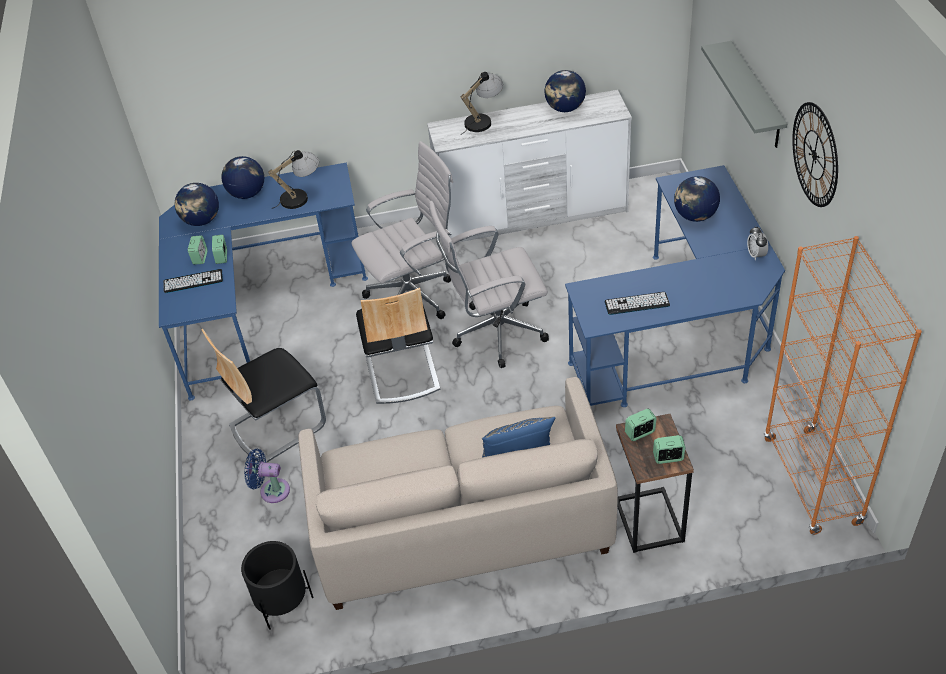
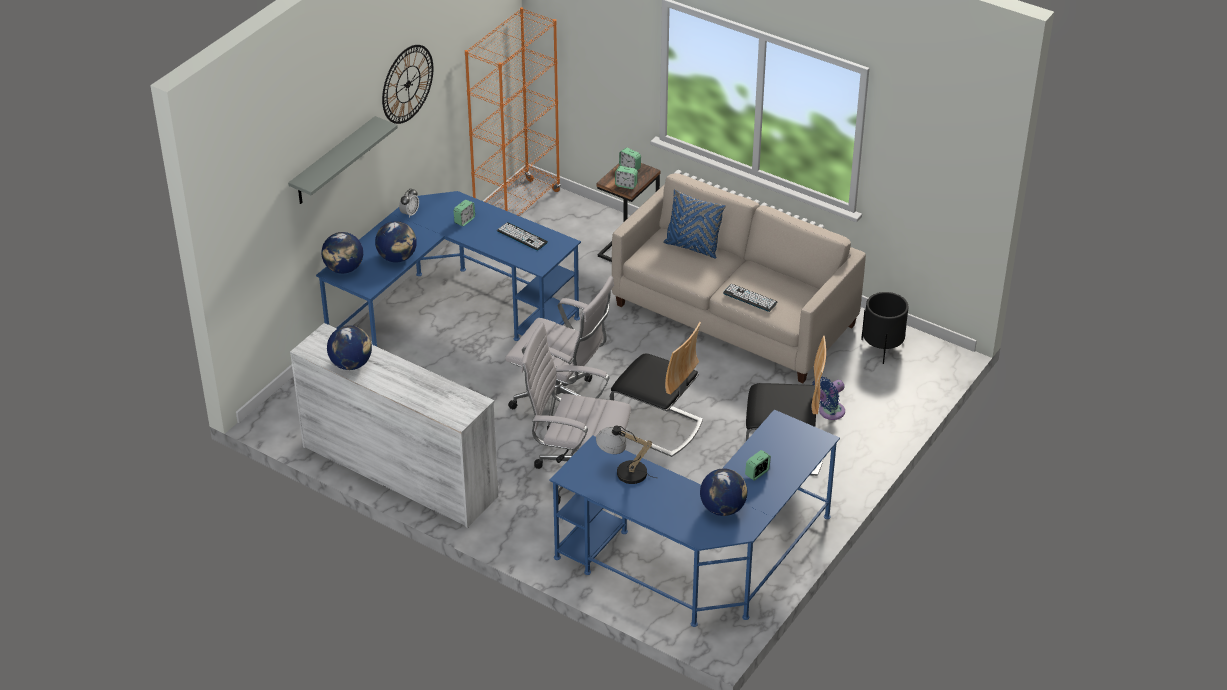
camera: 140 degrees left, 5 degrees down
keyboard [163,269,223,293] -> keyboard moved to [723,284,777,312]
alarm clock [212,235,227,264] -> alarm clock moved to [453,200,475,226]
globe [221,156,264,199] -> globe moved to [322,232,363,274]
blue fan [244,449,290,503] -> blue fan turned 90 degrees clockwise [813,376,845,420]
chair [356,288,440,404] -> chair turned 90 degrees clockwise [610,322,703,457]
table lamp [461,72,503,135] -> none

